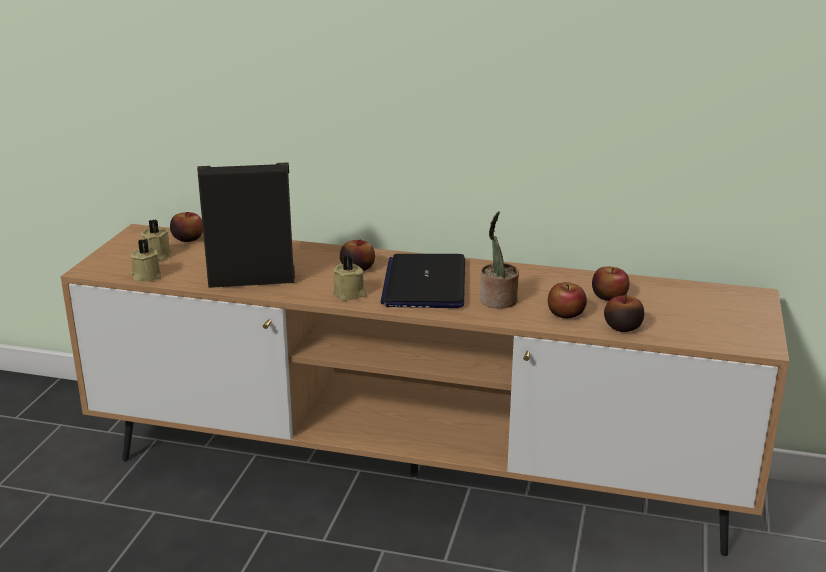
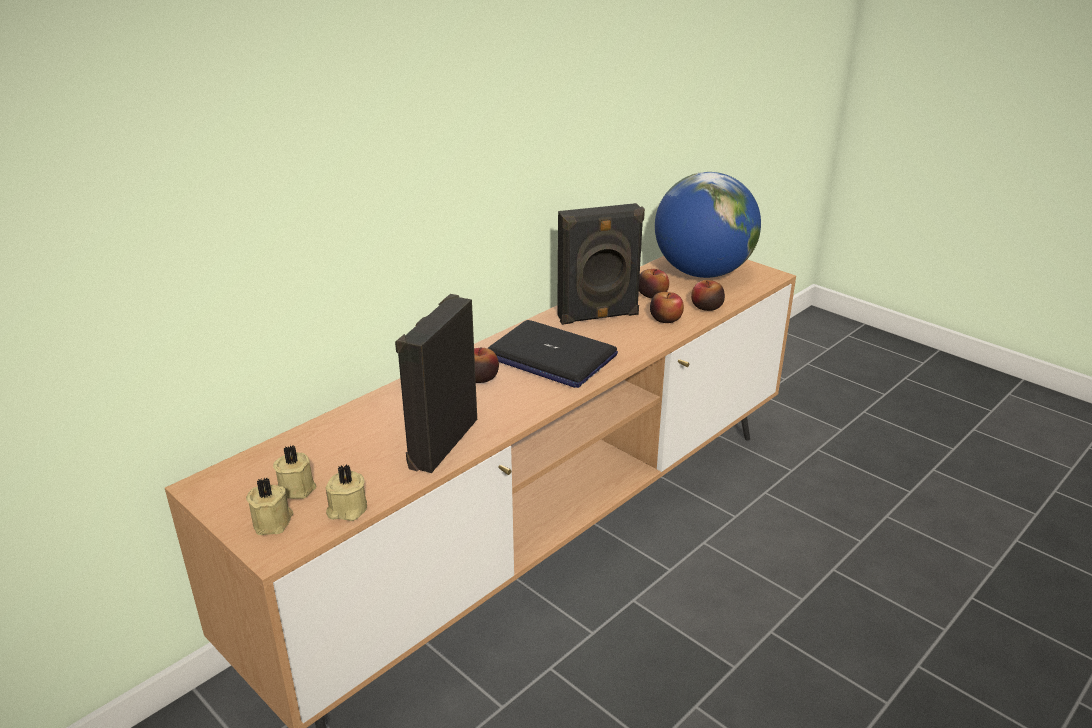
camera: 60 degrees left, 5 degrees up
apple [170,212,203,242] -> none
beige candle [333,255,367,301] -> beige candle moved to [246,477,294,535]
potted plant [480,211,519,309] -> none
none -> black speaker [557,203,645,325]
none -> globe [655,172,761,278]

